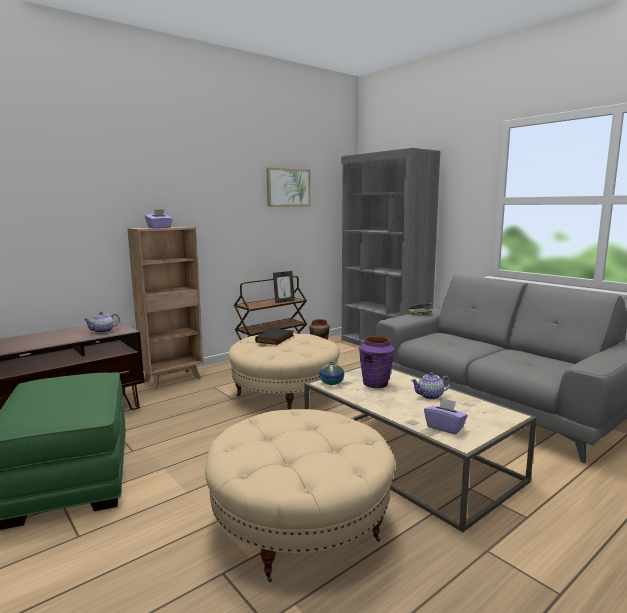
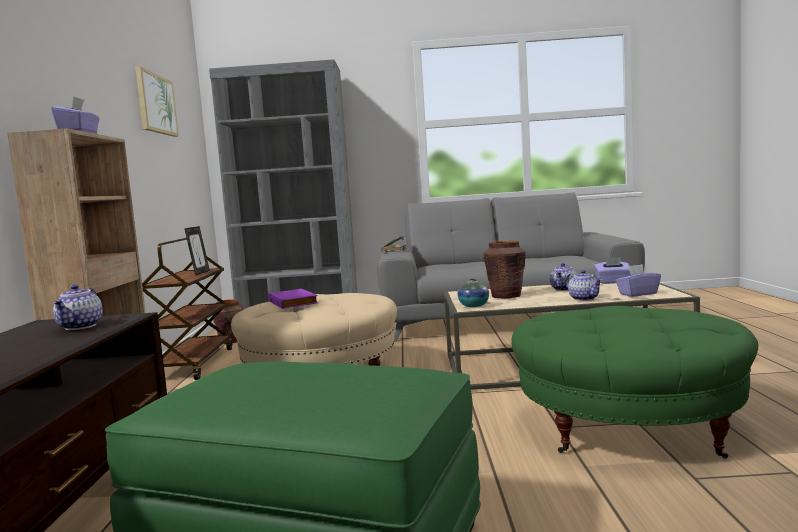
camera: 50 degrees left, 5 degrees down
beige ottoman [205,409,395,582] -> green ottoman [512,306,758,459]
black book [255,328,294,345] -> purple book [268,289,318,309]
purple vase [359,336,395,388] -> brown vase [484,241,526,299]
none -> teapot [566,270,602,301]
none -> purple tissue box [594,257,631,284]

